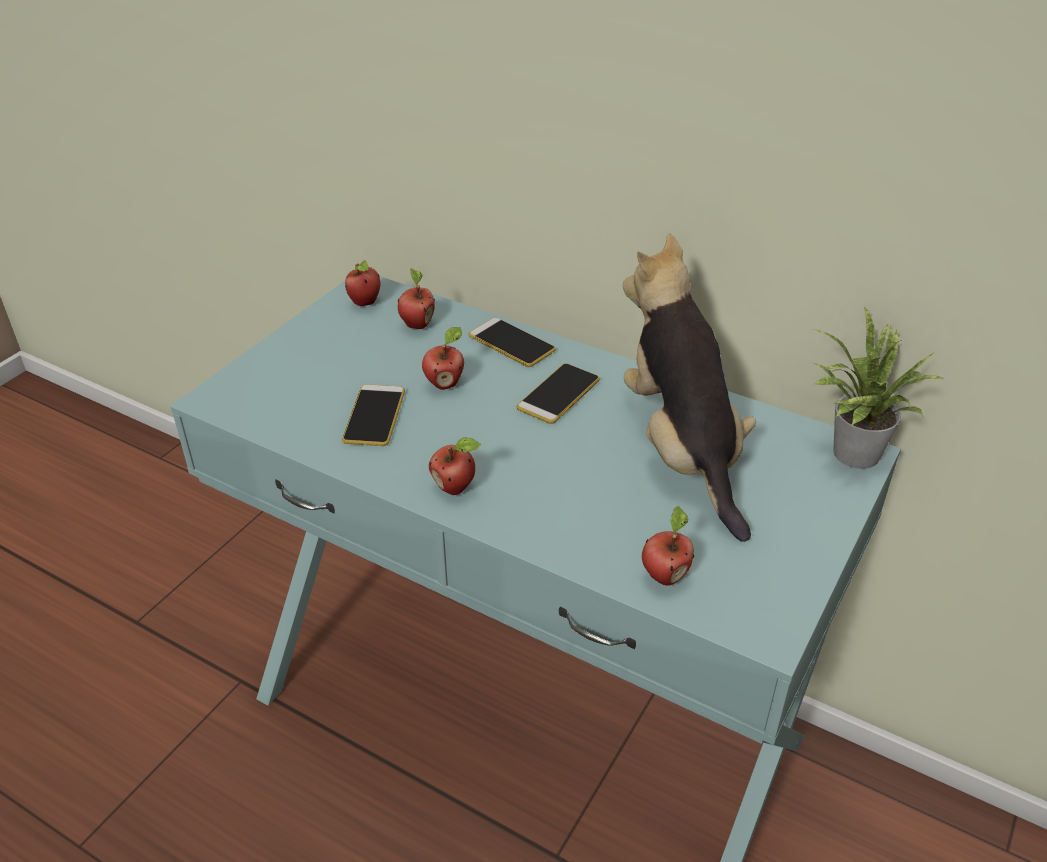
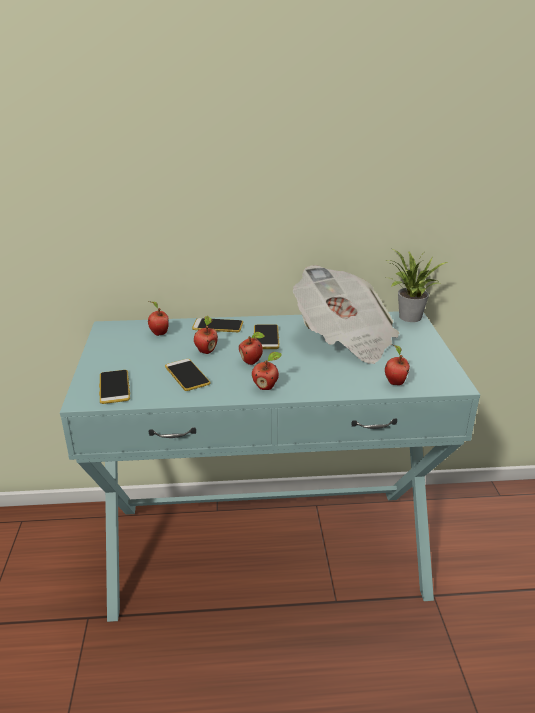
camera: 35 degrees left, 10 degrees down
apple [345,260,380,306] -> apple moved to [239,332,265,365]
plush toy [623,233,756,542] -> newspaper [293,265,399,364]
none -> phone [99,370,130,404]

